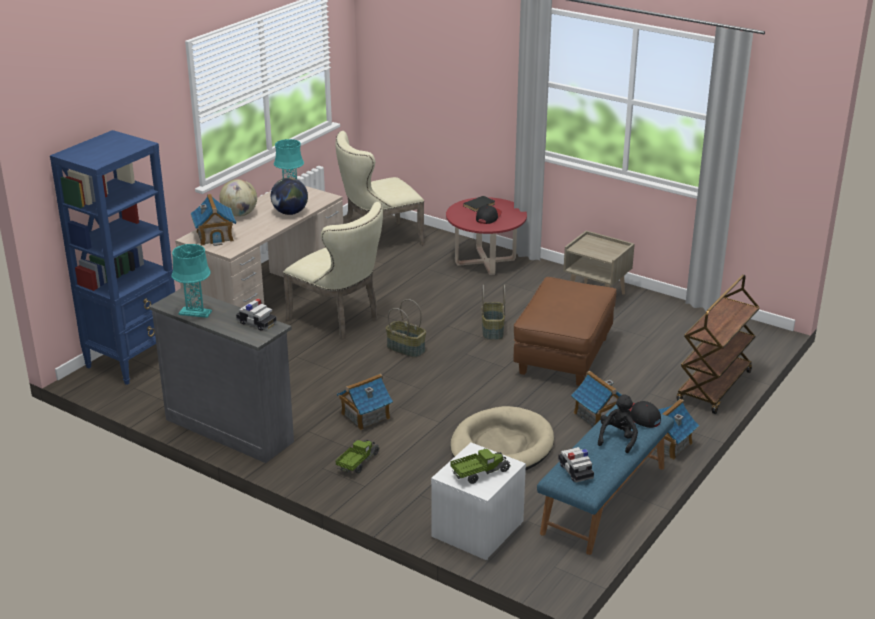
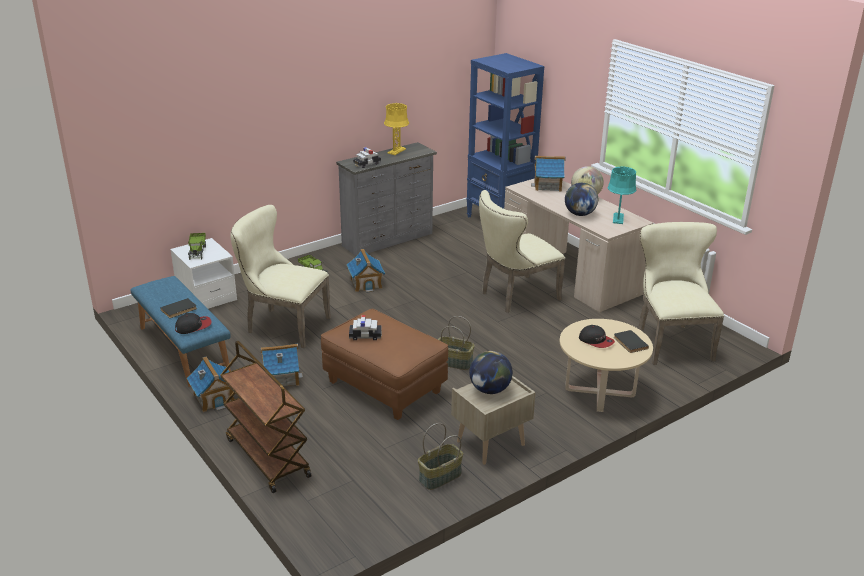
camera: 110 degrees right, 0 degrees up
turquoise table lamp [172,244,212,318] -> yellow table lamp [384,103,409,155]
basket [386,299,426,358] -> basket moved to [418,423,463,490]
red coffee table [446,197,527,275] -> beige coffee table [560,319,653,412]
beige dog bed [450,406,554,470] -> beige chair [231,205,331,348]
toy car [558,447,594,482] -> toy car moved to [349,315,382,340]
black plush toy [598,394,638,453] -> black book [160,298,197,318]
none -> globe [469,351,513,394]

